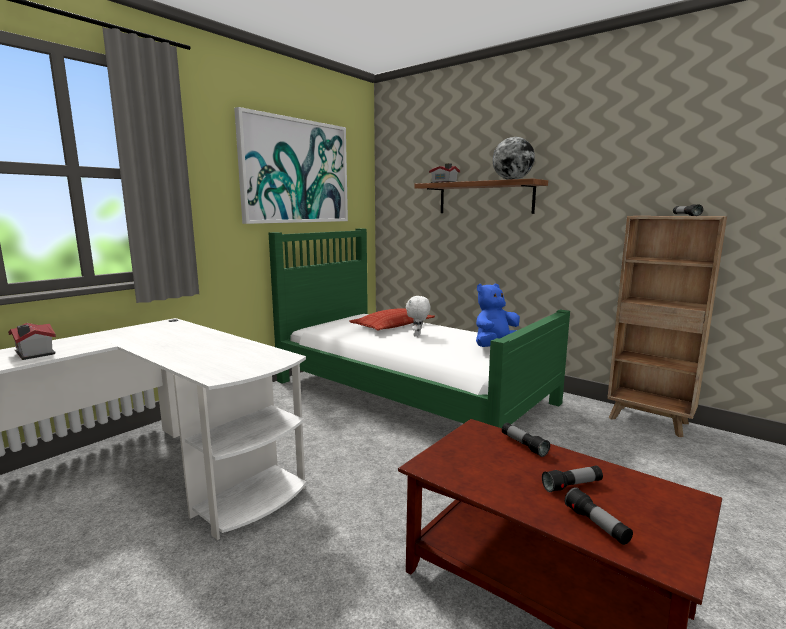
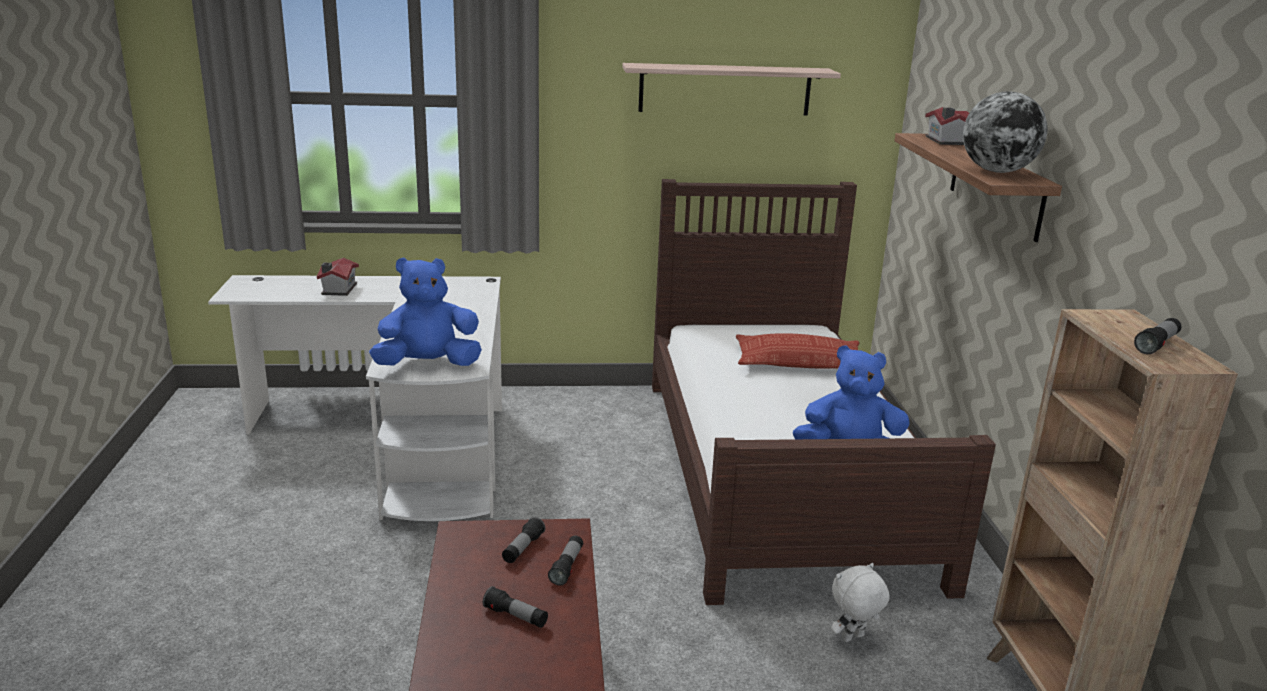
camera: 45 degrees right, 10 degrees up
picture [234,107,348,224] -> shelf [622,63,841,116]
green bed [269,228,570,428] -> brown bed [652,179,996,605]
white plush toy [406,296,430,337] -> white plush toy moved to [831,563,889,642]
flashlight [565,487,633,545] -> flashlight moved to [502,517,545,563]
none -> blue plush toy [369,257,482,366]

